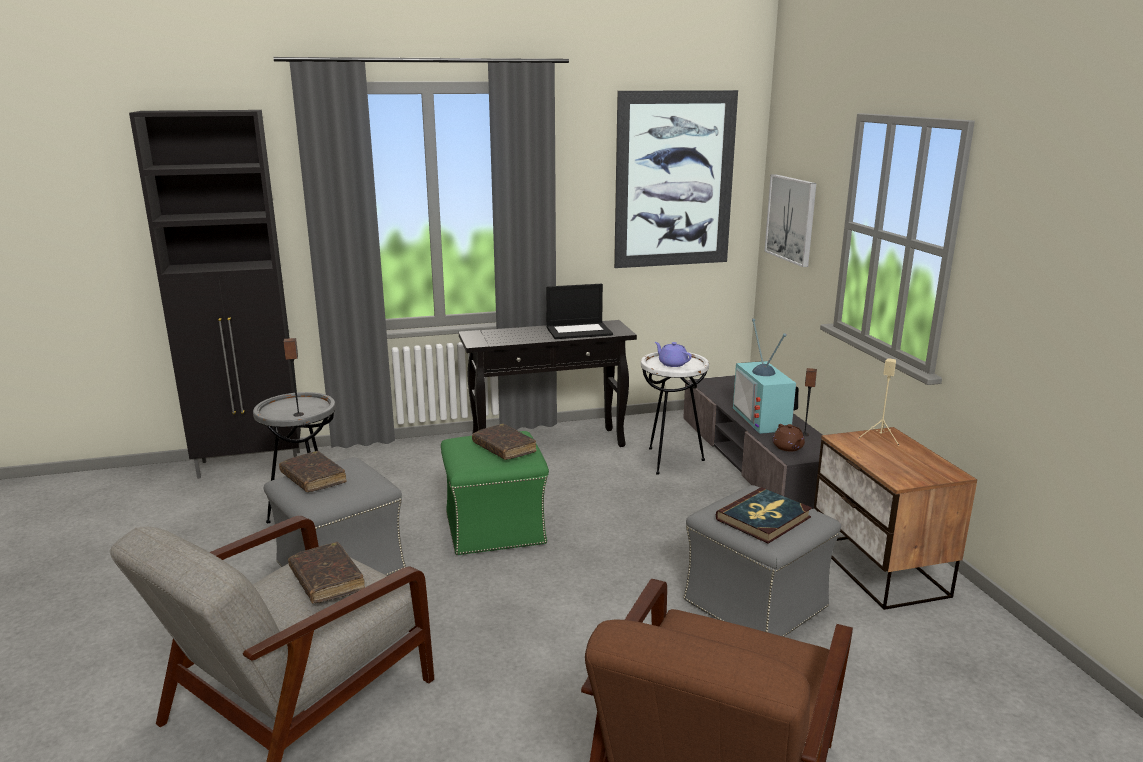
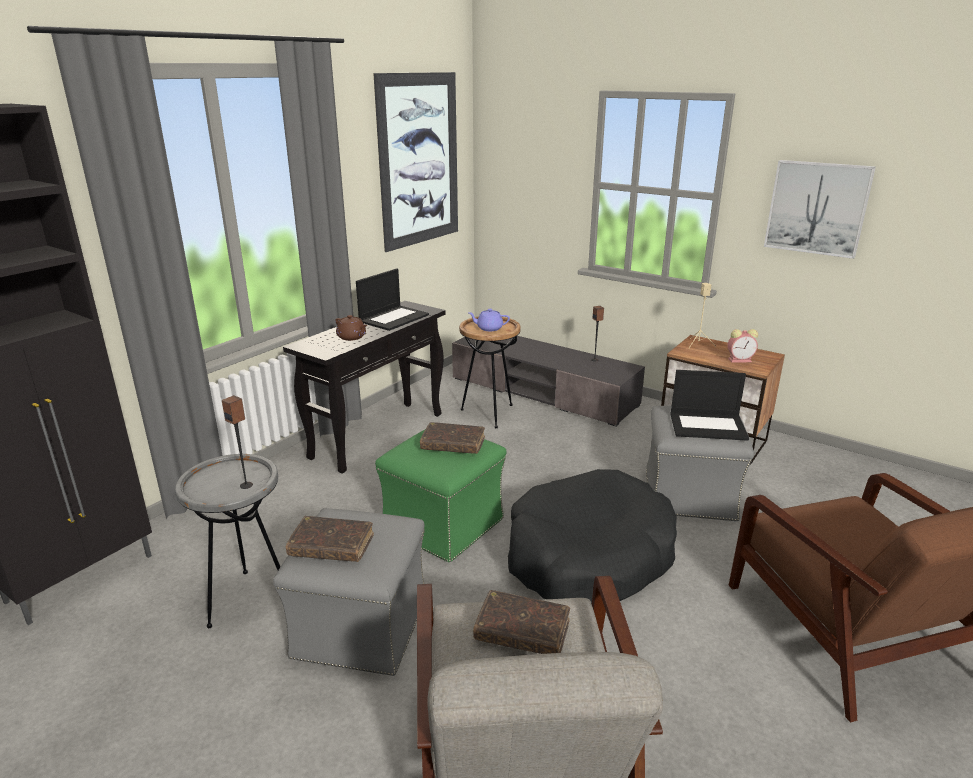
camera: 40 degrees left, 5 degrees up
white side table [641,352,709,474] -> brown side table [459,317,521,428]
book [716,487,812,544] -> laptop [670,370,749,441]
television [733,319,798,434] -> none
picture [764,174,816,267] -> picture moved to [764,160,876,259]
brown teapot [773,424,805,451] -> brown teapot moved to [335,315,368,341]
none -> black dog bed [508,469,677,604]
none -> alarm clock [727,329,758,363]

